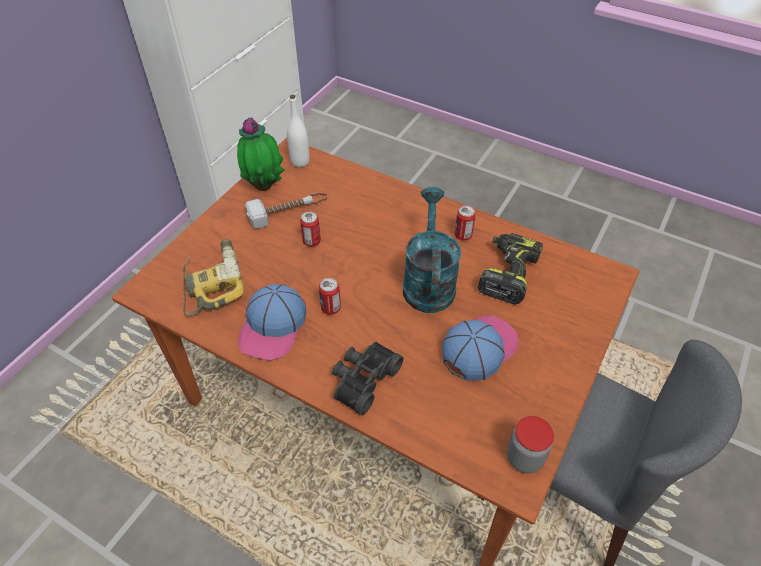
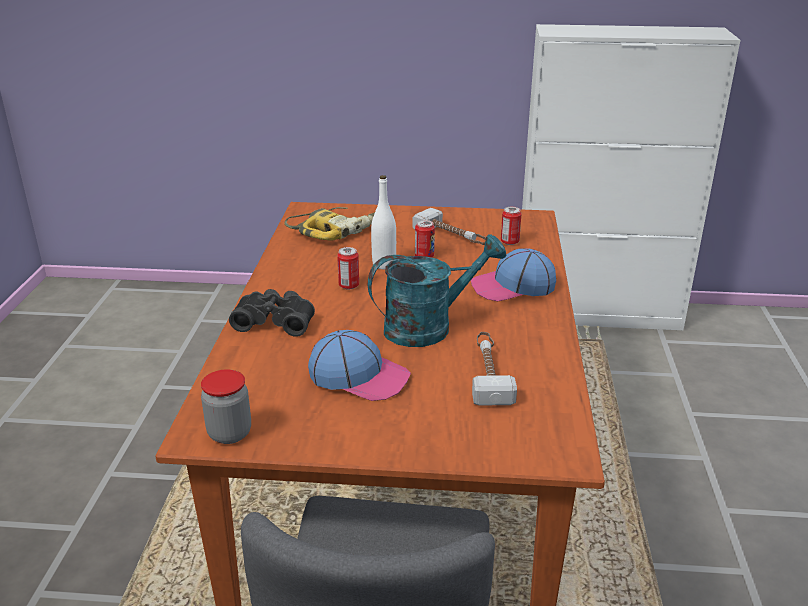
camera: 65 degrees right, 20 degrees down
potted plant [237,117,285,191] -> none
cap [238,284,306,361] -> cap moved to [471,248,556,301]
white bottle [287,94,309,167] -> white bottle moved to [371,175,396,269]
can [455,206,476,240] -> can moved to [501,207,521,245]
power drill [478,233,543,304] -> hammer [472,332,517,406]

